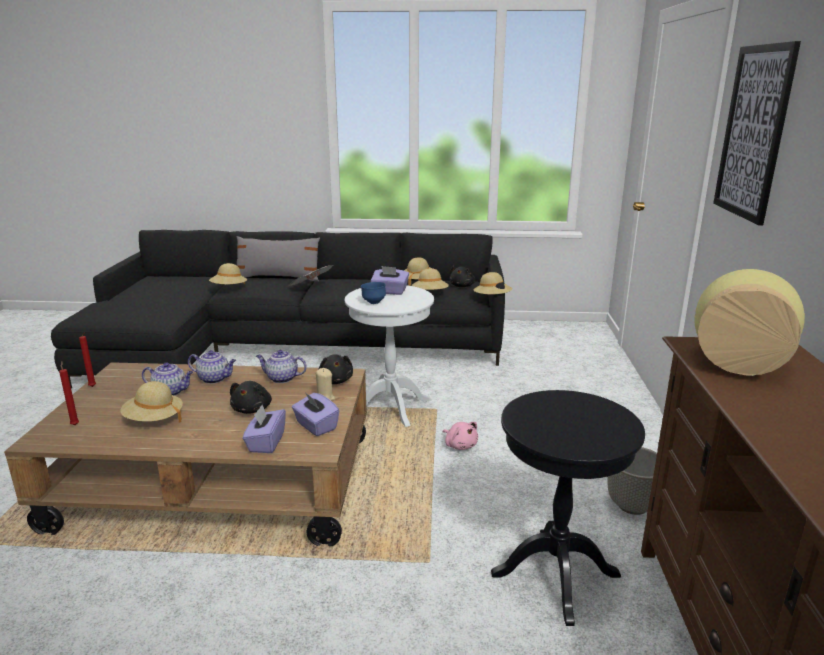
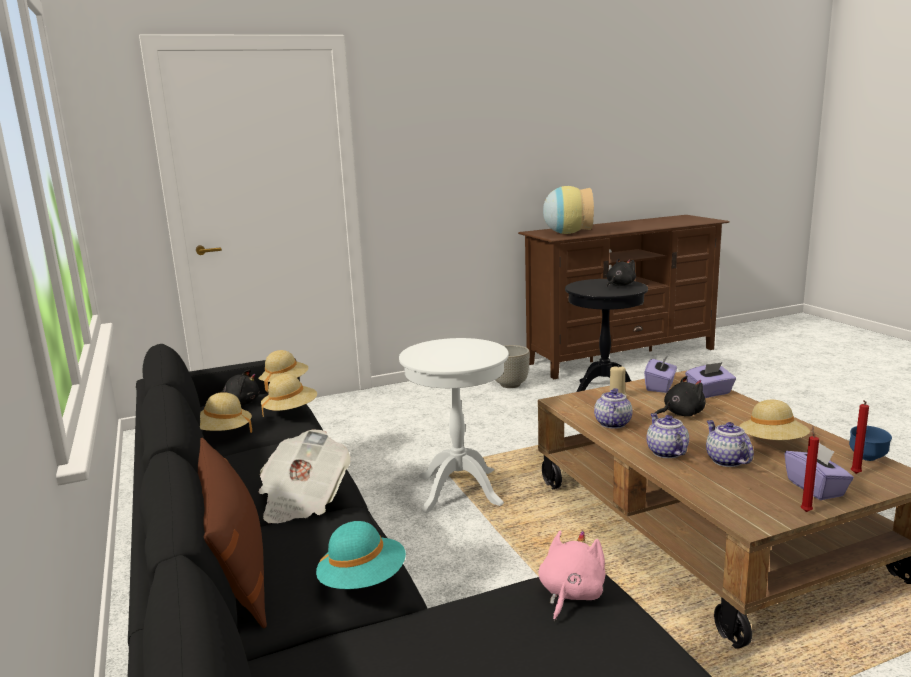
camera: 115 degrees left, 5 degrees down
beige hat [209,263,247,284] -> turquoise hat [316,521,406,589]
grey pillow [237,236,320,282] -> brown pillow [198,438,267,628]
teapot [256,350,307,383] -> teapot turned 150 degrees counterclockwise [594,388,632,429]
black plush toy [318,354,353,384] -> black plush toy moved to [606,259,636,287]
blue bowl [361,282,386,304] -> blue bowl moved to [849,426,892,461]
purple tissue box [371,266,409,295] -> purple tissue box moved to [784,443,854,500]
pink plush toy [443,422,478,450] -> pink plush toy moved to [538,530,605,621]
picture [713,41,801,225] -> none

